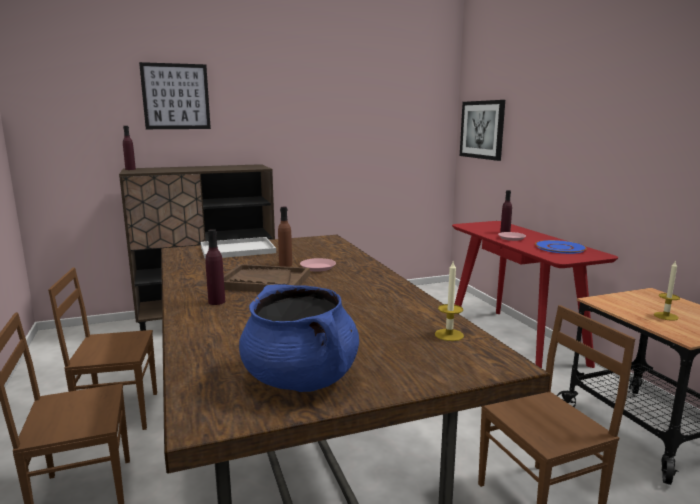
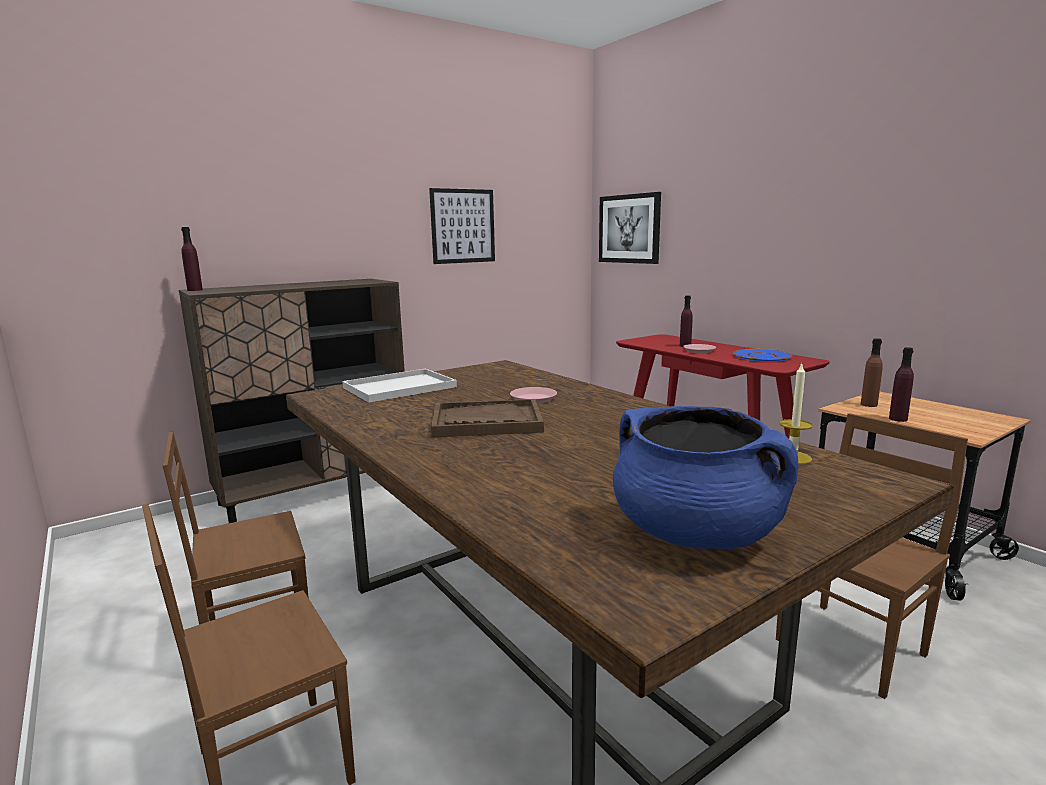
camera: 15 degrees left, 0 degrees up
picture [139,62,211,129] -> picture moved to [429,188,495,264]
purple bottle [205,229,225,305] -> purple bottle moved to [889,347,914,422]
brown bottle [278,207,292,267] -> brown bottle moved to [861,338,883,407]
candle [654,262,680,321] -> none

